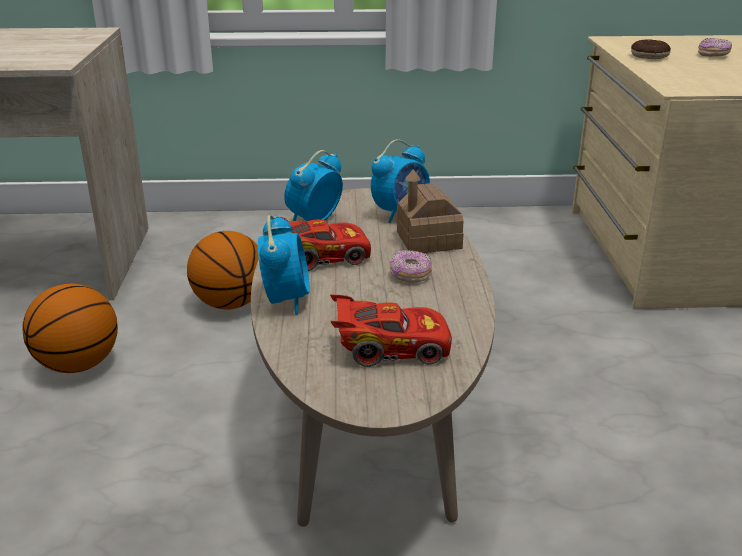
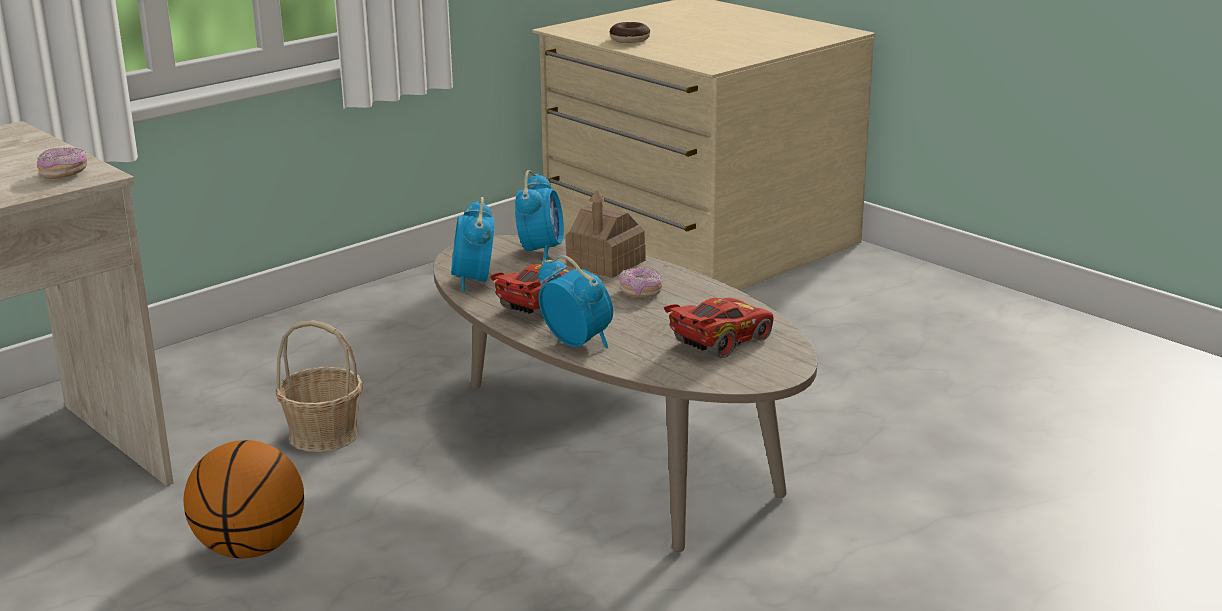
camera: 40 degrees left, 5 degrees down
basketball [187,231,259,309] -> basket [275,320,363,452]
donut [698,38,732,57] -> donut moved to [37,148,87,179]

